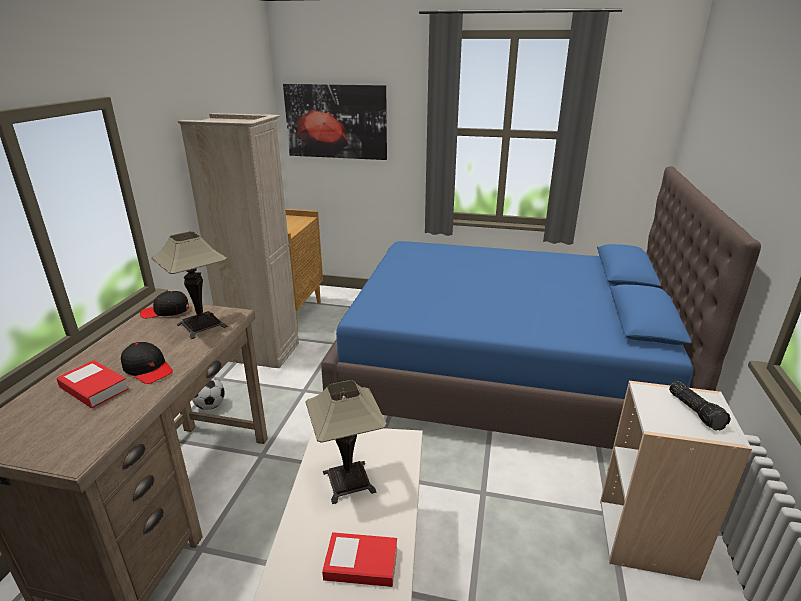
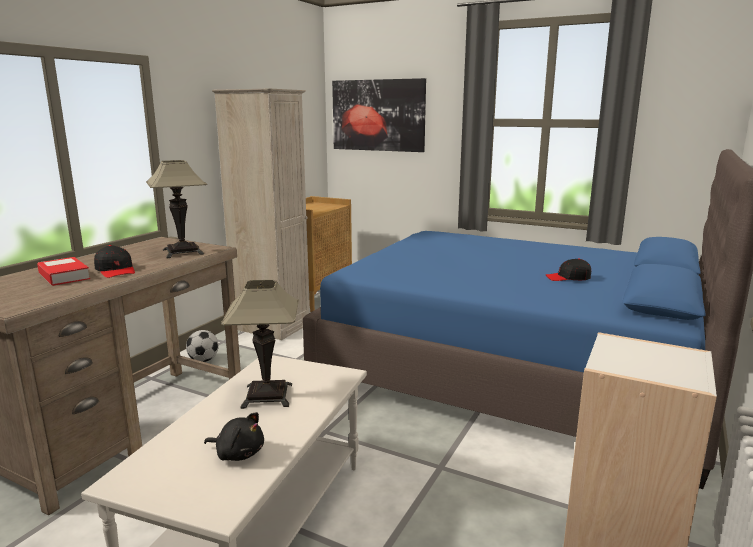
camera: 15 degrees right, 10 degrees down
black cap [140,291,189,319] -> black cap moved to [546,258,591,281]
book [322,532,397,587] -> black plush toy [204,412,264,461]
flashlight [669,381,731,431] -> none

